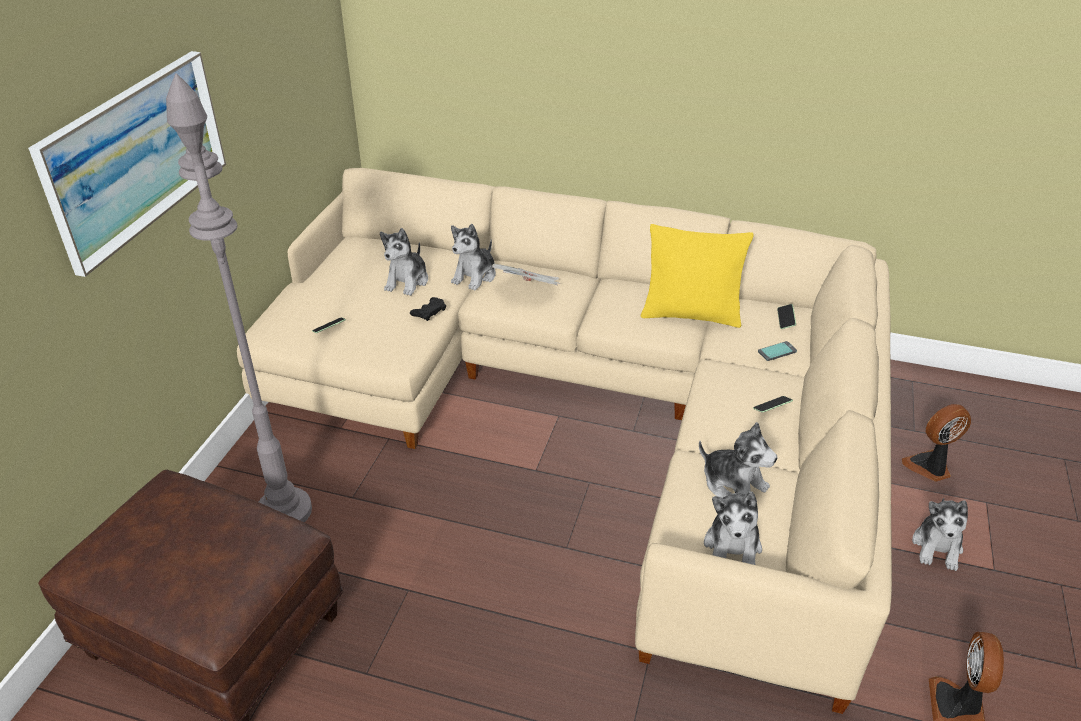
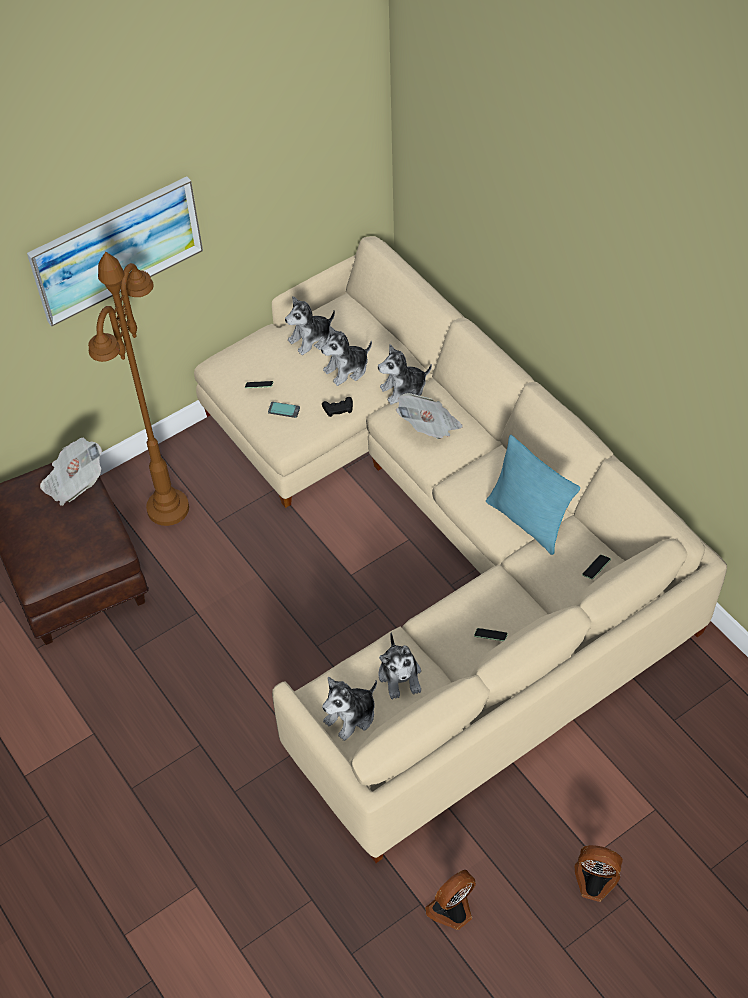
camera: 40 degrees right, 15 degrees up
grey floor lamp [166,73,312,523] -> brown floor lamp [88,252,189,526]
yellow pillow [641,224,754,328] -> turquoise pillow [486,435,580,555]
phone [758,341,797,361] -> phone moved to [268,402,300,418]
fan [902,404,971,481] -> fan moved to [574,845,623,902]
plush toy [912,498,968,571] -> plush toy moved to [285,296,335,355]
none -> newspaper [40,438,102,506]

